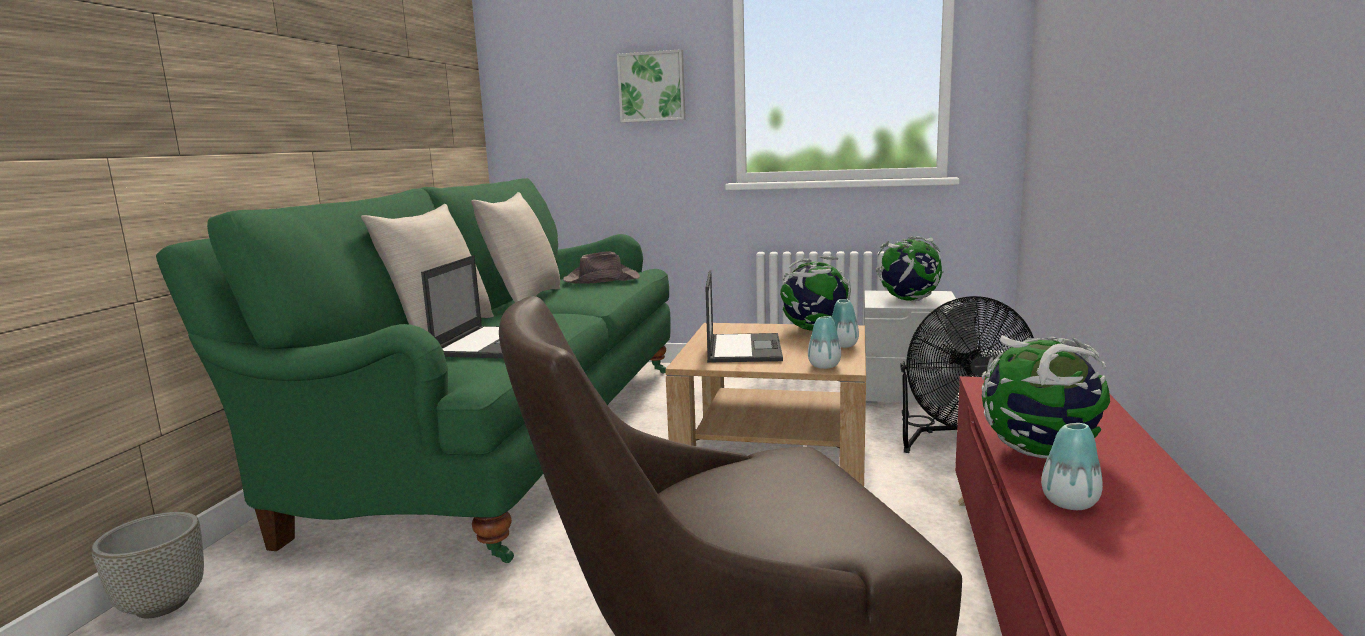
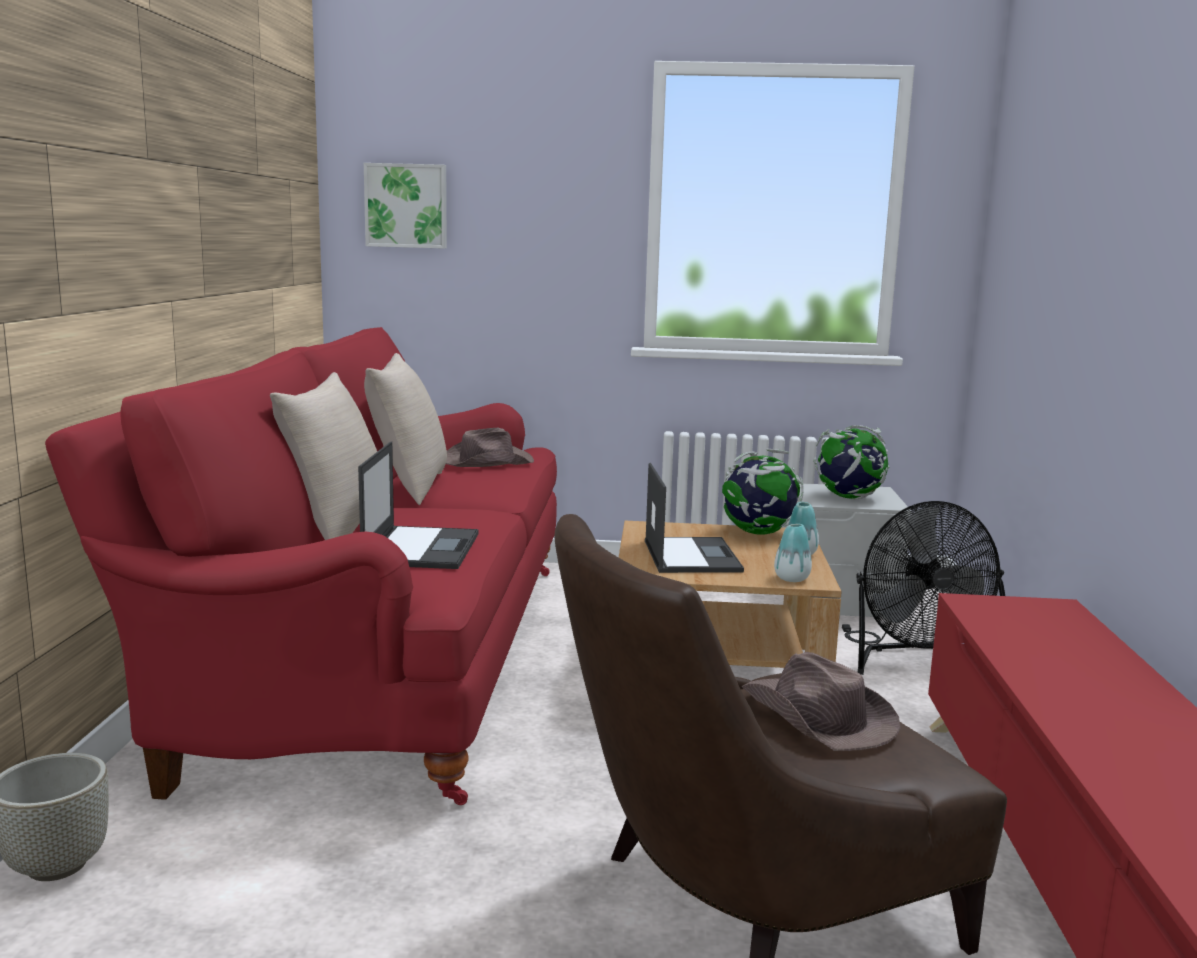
camera: 10 degrees left, 0 degrees up
green sofa [156,178,670,563] -> red sofa [45,327,557,805]
picture [617,49,686,123] -> picture moved to [364,163,447,249]
globe [982,335,1110,458] -> none
vase [1041,423,1103,510] -> none
none -> brown hat [742,652,900,751]

